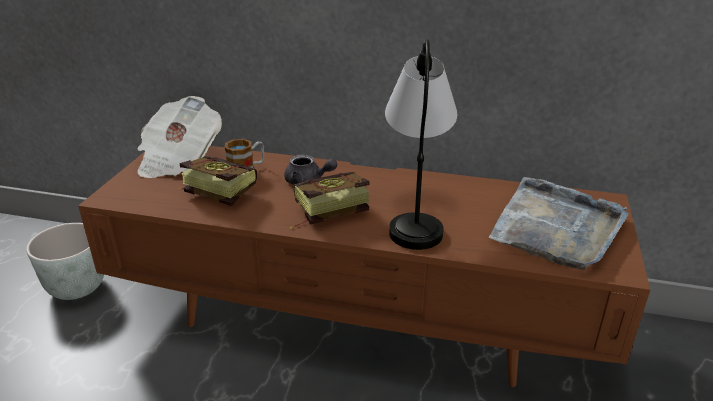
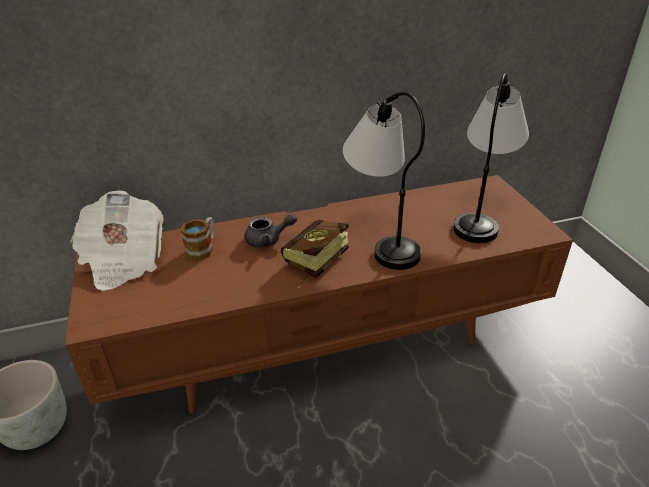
camera: 30 degrees left, 5 degrees up
book [179,156,257,206] -> none
grey tray [489,177,629,270] -> table lamp [453,73,529,243]

